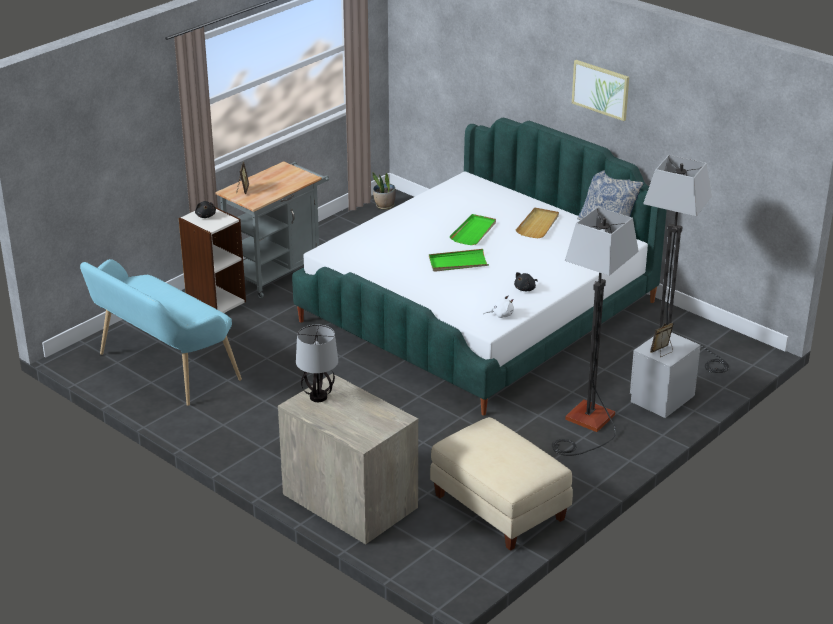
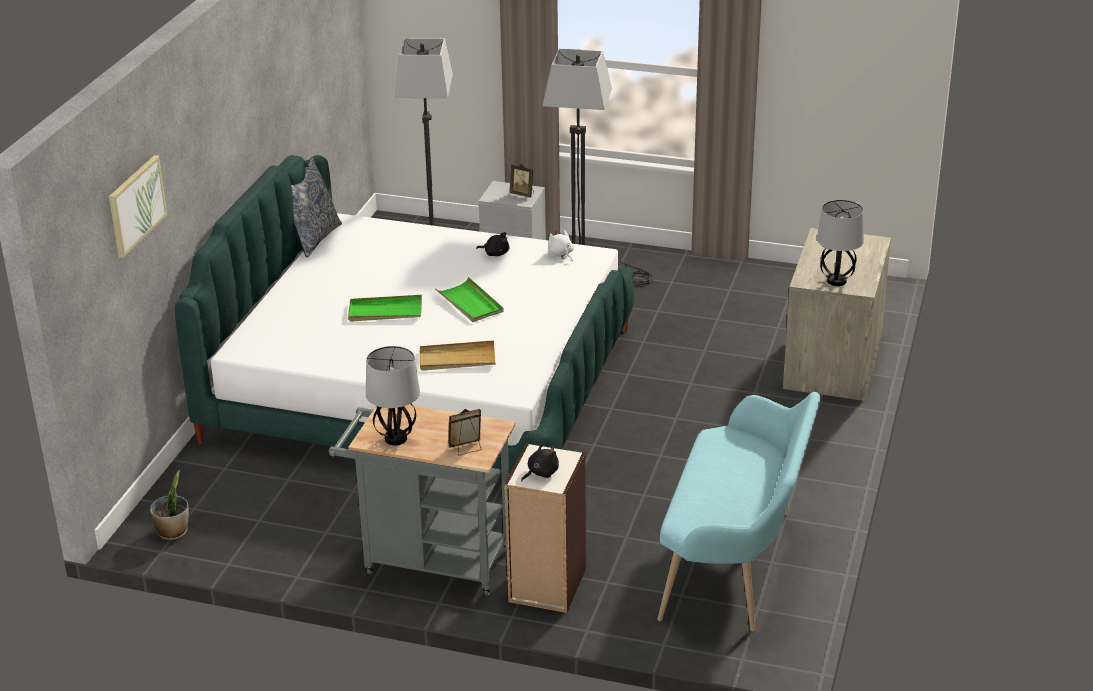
camera: 115 degrees left, 0 degrees up
beige ottoman [430,417,573,551] -> none
beige tray [516,208,559,238] -> beige tray moved to [420,340,496,371]
picture [572,60,629,121] -> picture moved to [109,155,167,258]
none -> table lamp [366,346,420,445]

